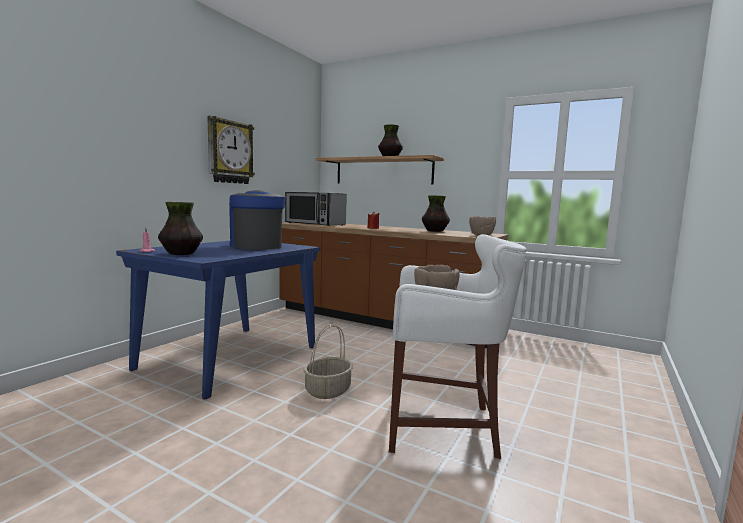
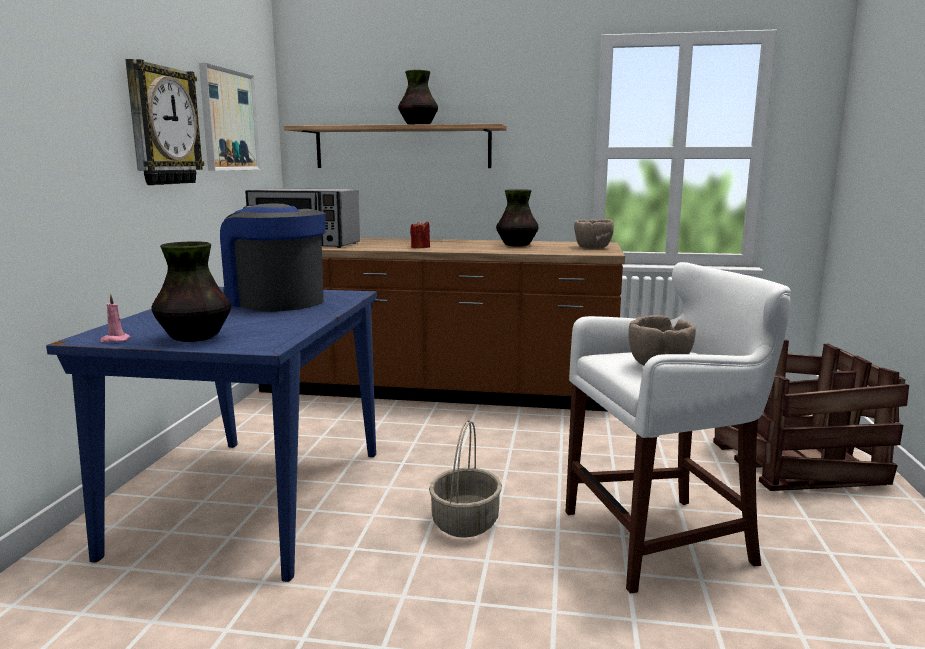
camera: 20 degrees left, 5 degrees up
none -> picture [199,63,260,171]
none -> crate [713,340,909,491]

